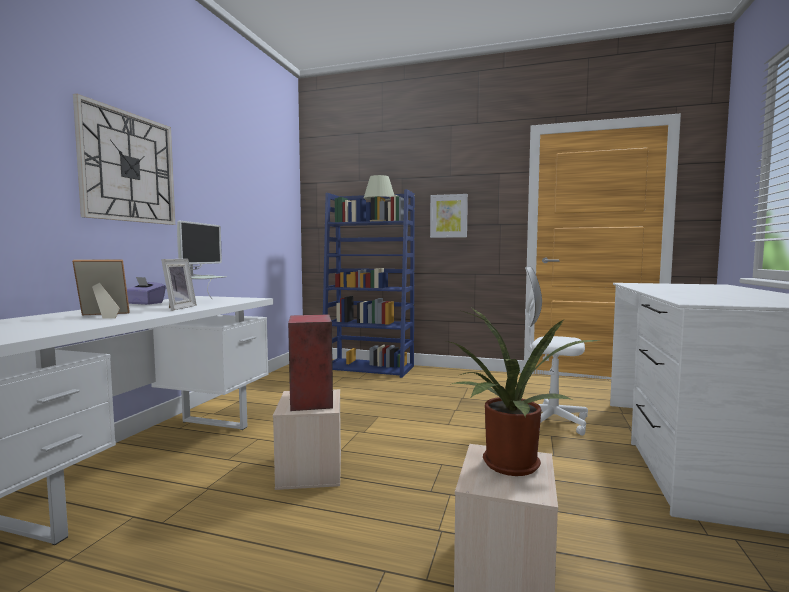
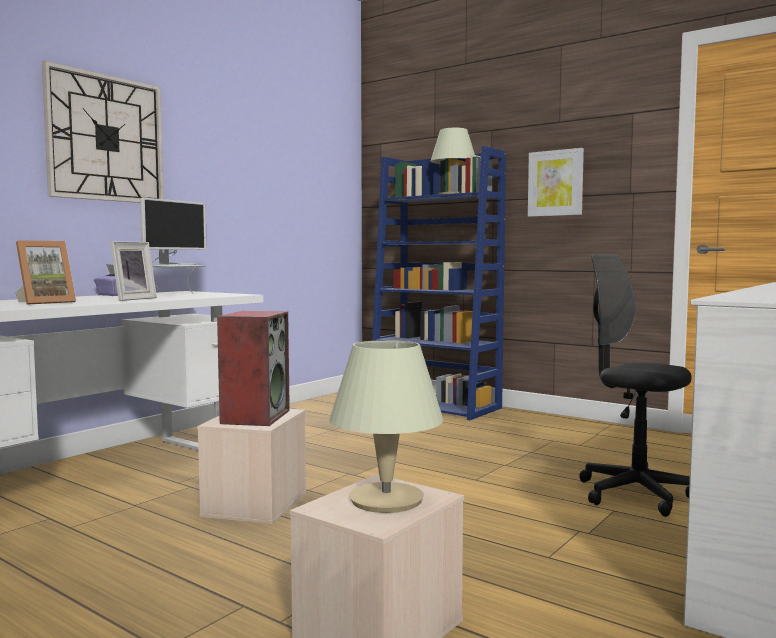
camera: 20 degrees right, 0 degrees up
picture frame [72,259,130,319] -> picture frame turned 135 degrees clockwise [15,240,76,305]
potted plant [446,308,602,476] -> beige table lamp [329,340,443,513]
white office chair [525,267,588,436] -> black office chair [579,255,691,517]

